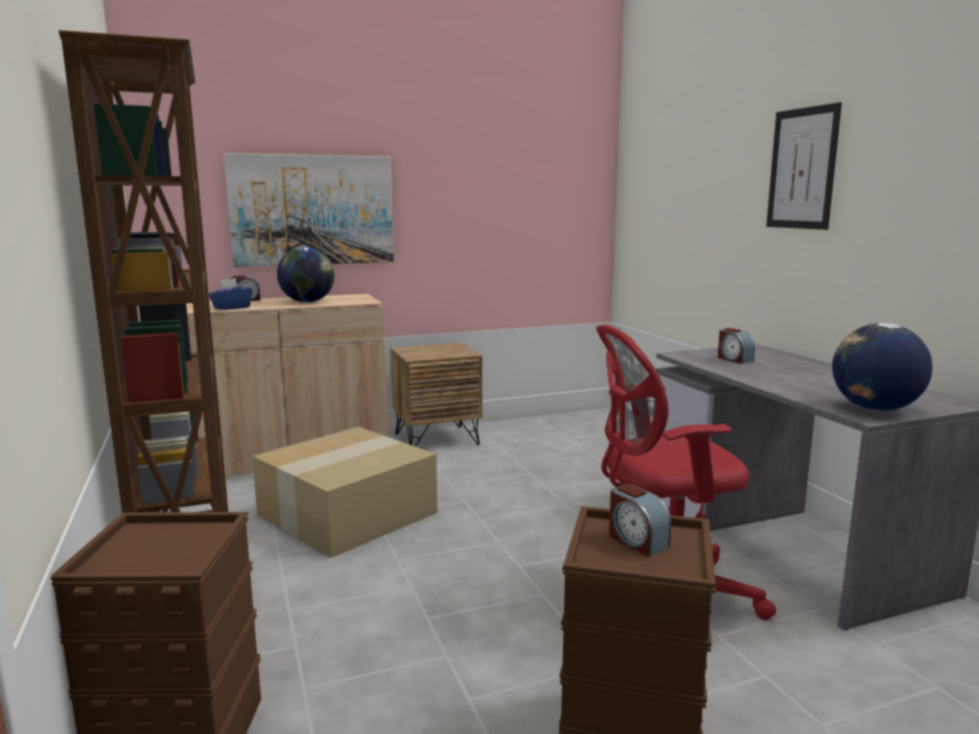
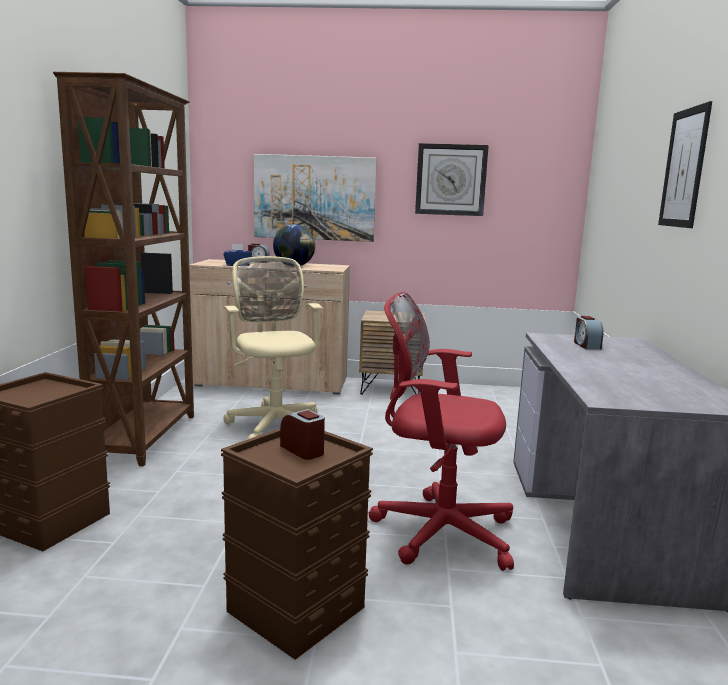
camera: 25 degrees right, 0 degrees up
cardboard box [252,427,437,558] -> beige office chair [223,256,323,440]
alarm clock [609,484,671,557] -> alarm clock turned 150 degrees clockwise [280,410,325,460]
globe [832,323,932,411] -> none
none -> wall clock [415,143,489,216]

